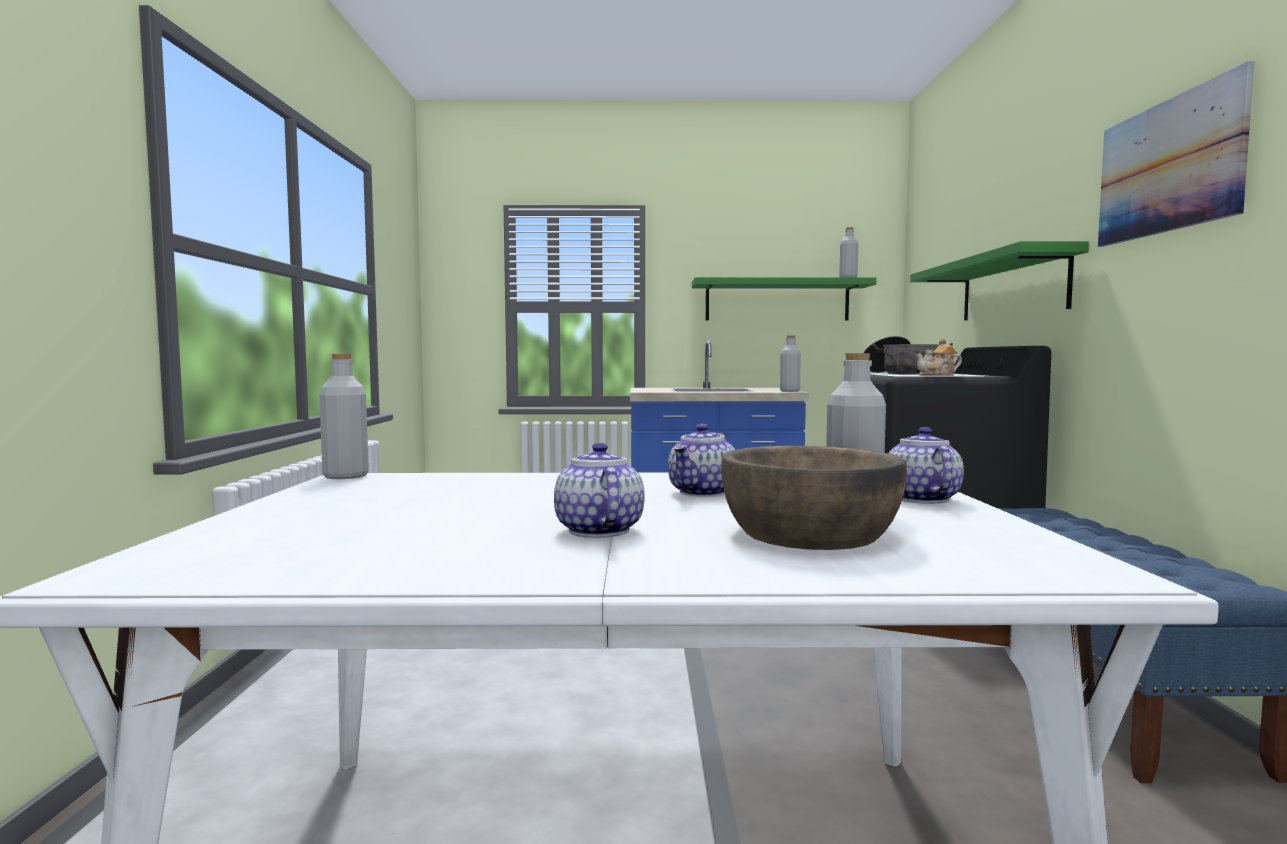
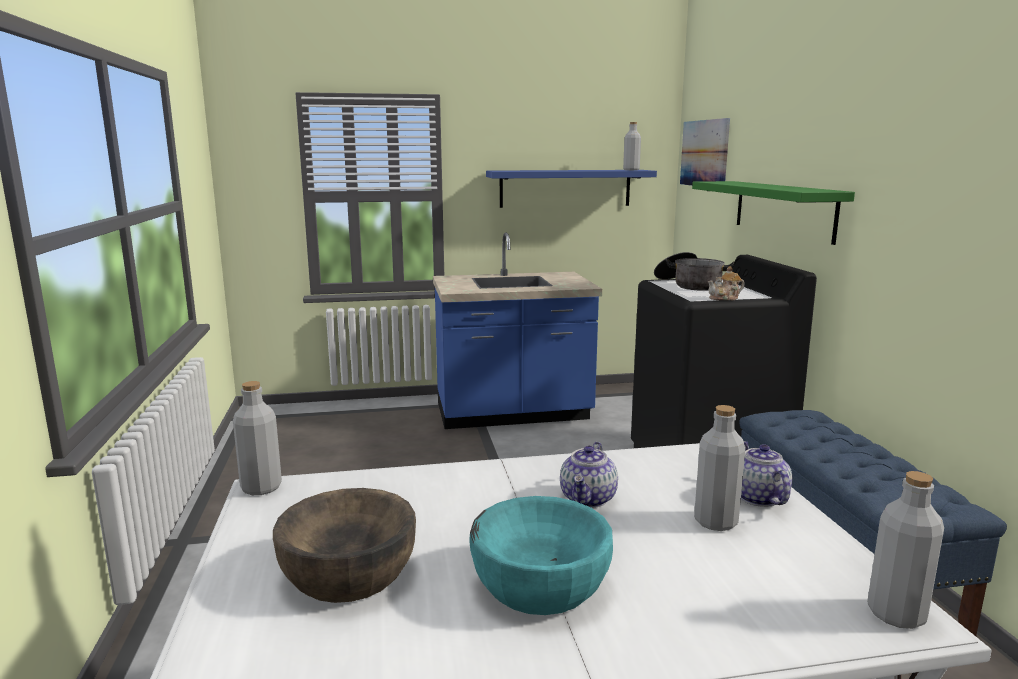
camera: 10 degrees left, 10 degrees up
teapot [554,443,645,538] -> turquoise bowl [469,496,613,615]
green shelf [691,277,877,321] -> blue shelf [486,170,657,208]
brown bowl [721,446,907,550] -> brown bowl moved to [273,488,416,603]
grey bottle [780,335,801,392] -> grey bottle moved to [867,471,944,629]
picture [1098,61,1254,247] -> picture moved to [680,118,730,186]

